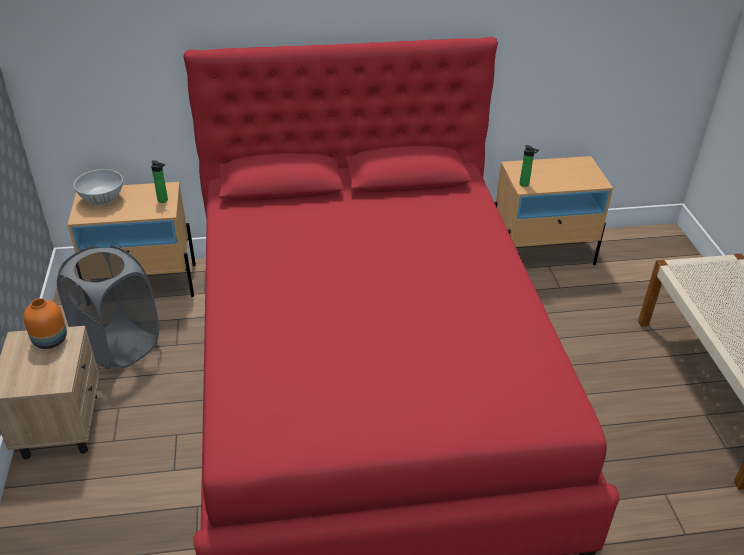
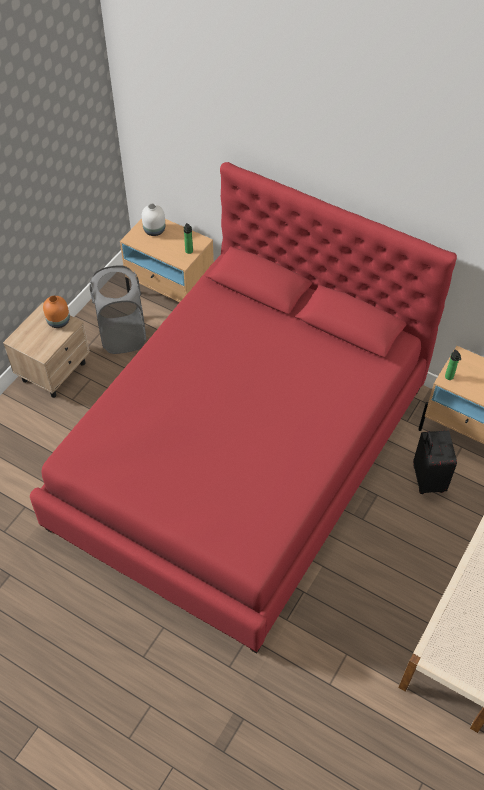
camera: 40 degrees right, 15 degrees up
white bowl [73,169,123,205] -> white vase [142,204,165,236]
none -> black suitcase [413,430,457,494]

